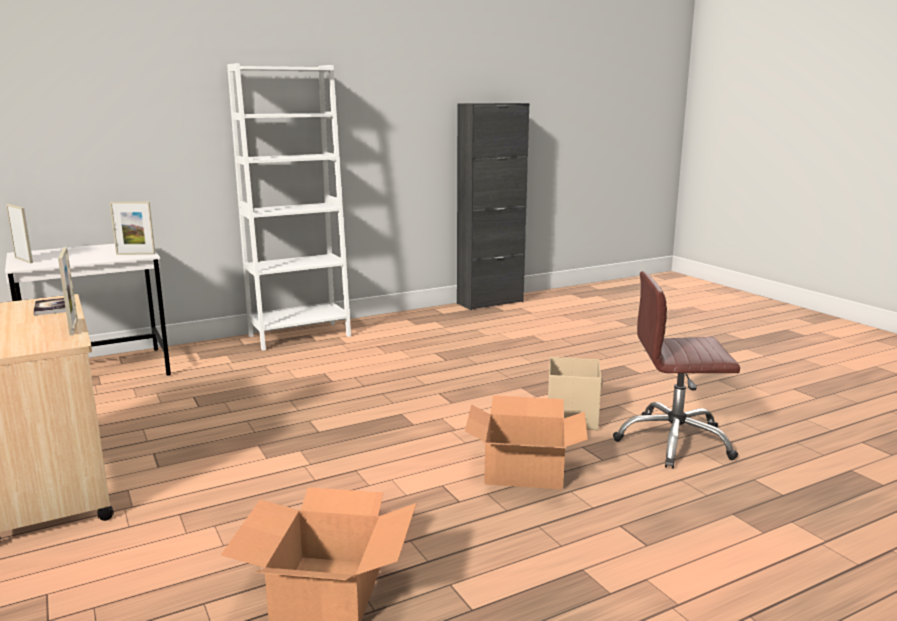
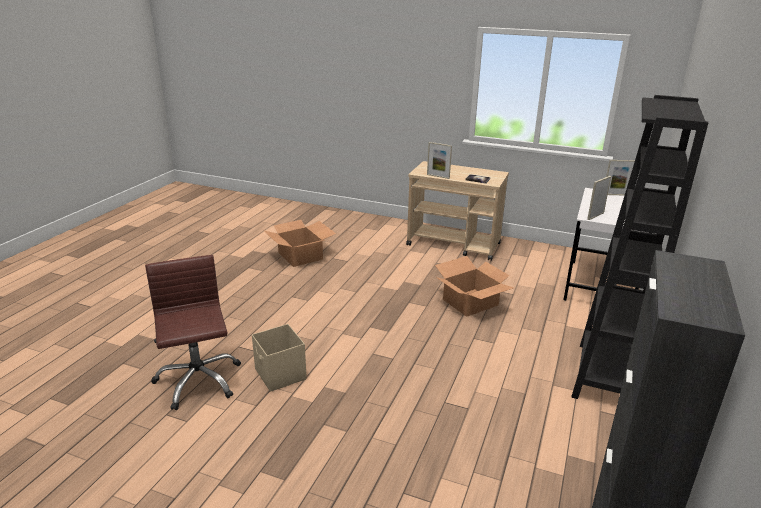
camera: 140 degrees right, 10 degrees up
white bookcase [227,63,351,351] -> black bookcase [571,95,709,399]
cardboard box [465,396,588,489] -> cardboard box moved to [435,256,514,317]
brown office chair [613,271,740,469] -> brown office chair turned 75 degrees counterclockwise [145,255,241,410]

